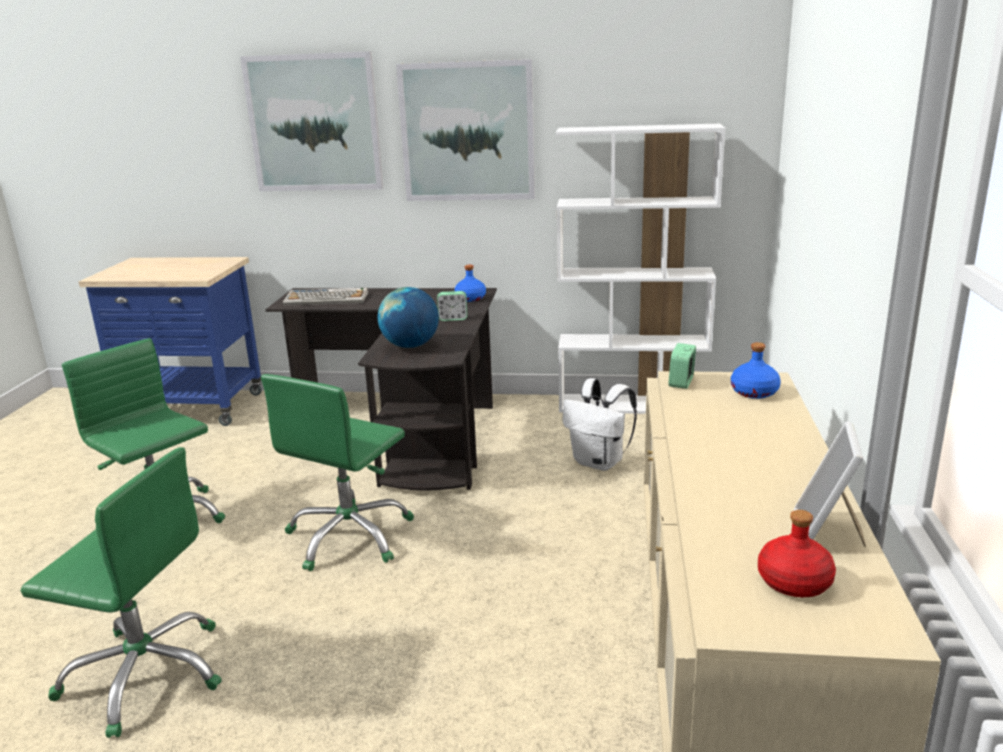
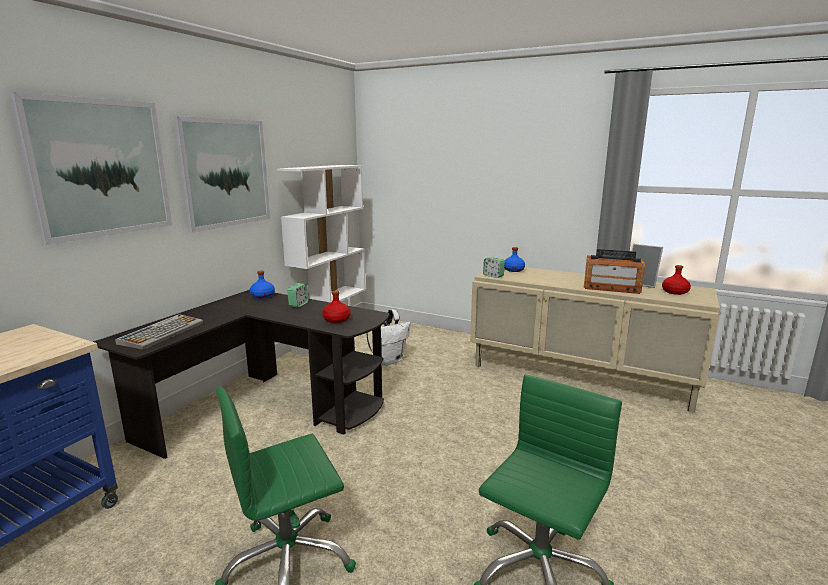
camera: 70 degrees left, 5 degrees down
green office chair [261,374,414,571] -> none
globe [378,287,439,348] -> red bottle [322,291,351,323]
none -> radio [584,249,645,294]

